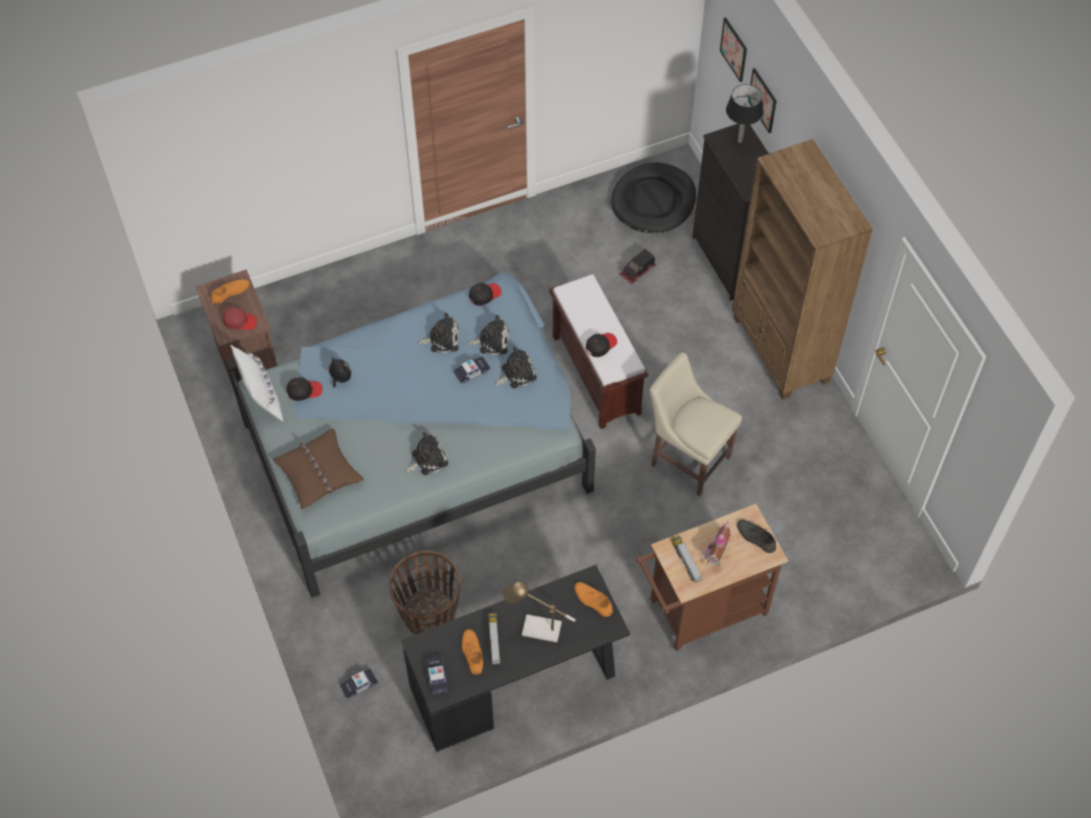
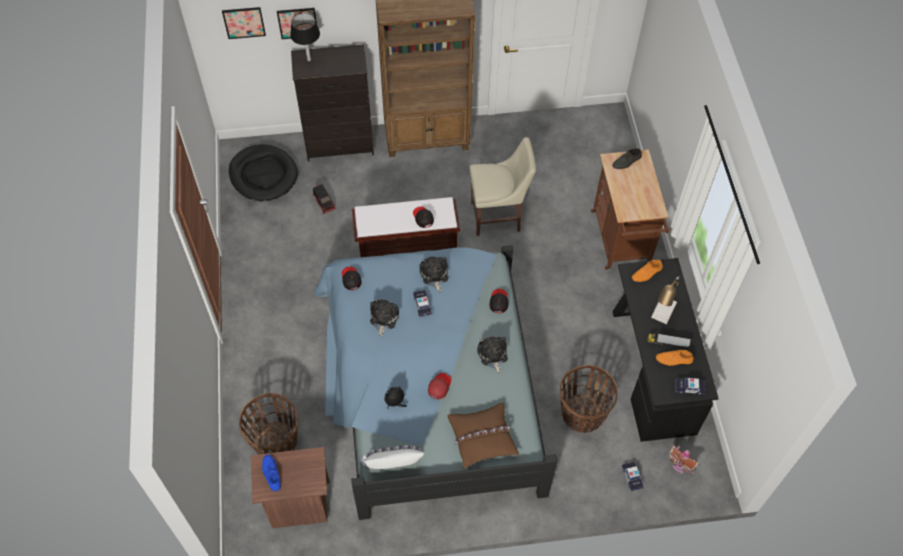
camera: 75 degrees left, 0 degrees up
orange shoe [211,279,249,305] -> blue shoe [262,455,281,492]
red cap [222,307,257,330] -> red cap moved to [428,373,451,399]
black cap [286,377,323,401] -> black cap moved to [490,289,508,313]
plush toy [467,315,509,356] -> none
beige chair [649,352,742,496] -> beige chair turned 150 degrees counterclockwise [469,137,536,236]
toy truck [672,535,702,583] -> none
toy house [704,522,731,567] -> toy house moved to [669,444,701,474]
none -> basket [239,393,298,454]

